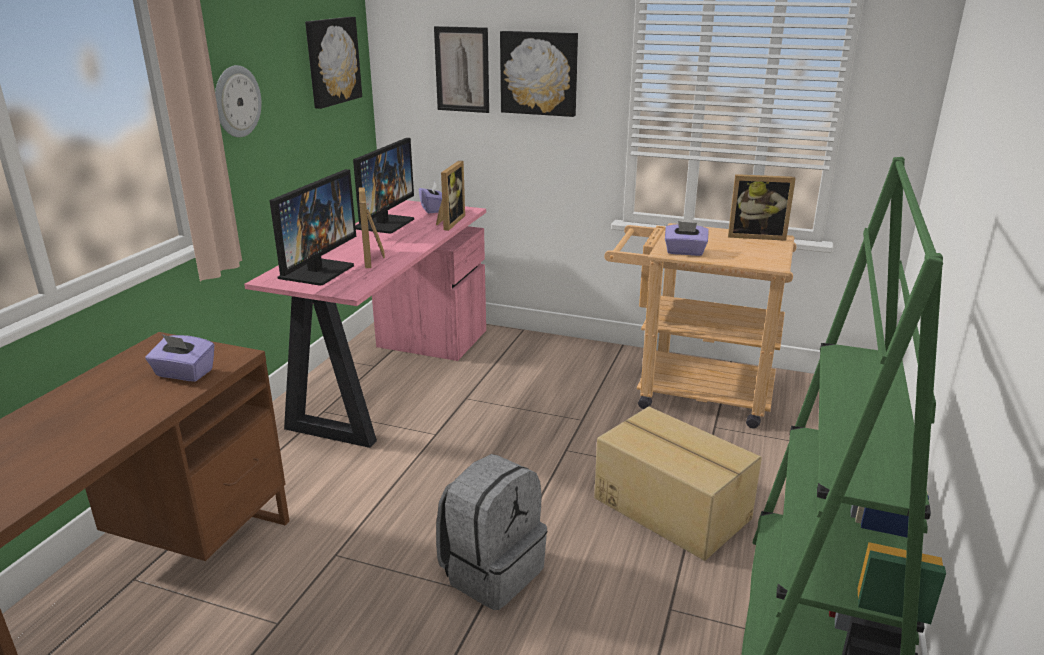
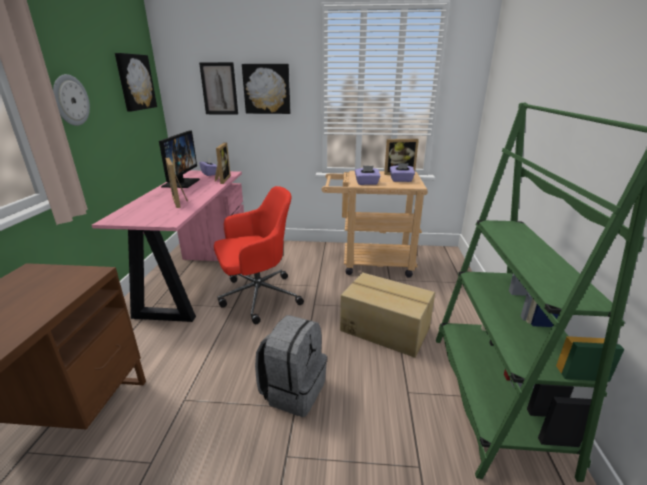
camera: 15 degrees left, 0 degrees up
purple tissue box [145,334,214,382] -> purple tissue box moved to [390,163,415,182]
monitor [269,169,356,286] -> none
none -> red office chair [214,186,304,324]

